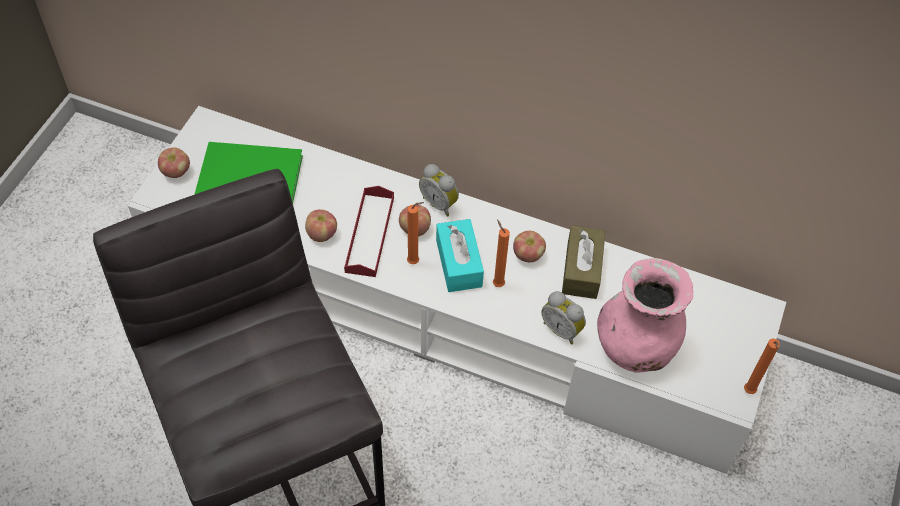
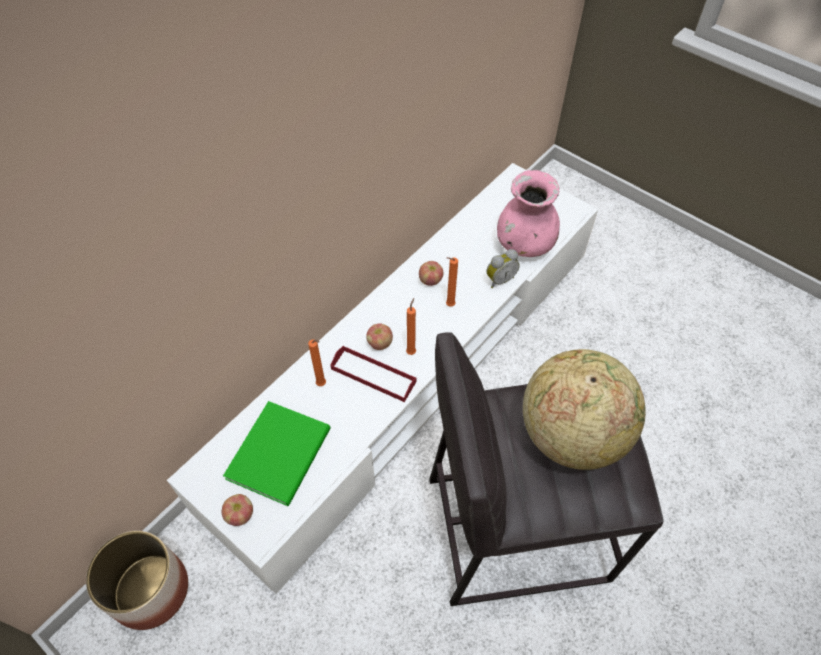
camera: 70 degrees left, 0 degrees up
apple [305,209,337,242] -> none
alarm clock [419,164,459,216] -> none
turquoise tissue box [436,219,484,292] -> none
brown tissue box [562,226,606,299] -> none
orange candle [744,339,780,394] -> orange candle moved to [308,339,326,386]
none -> planter [86,531,188,630]
none -> globe [523,349,646,470]

